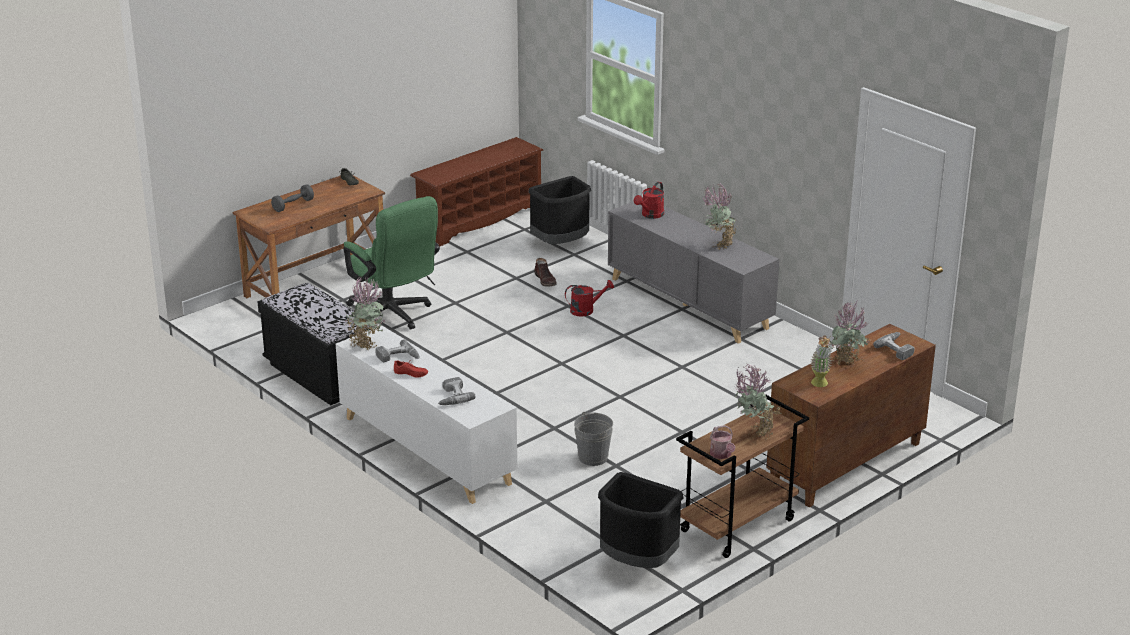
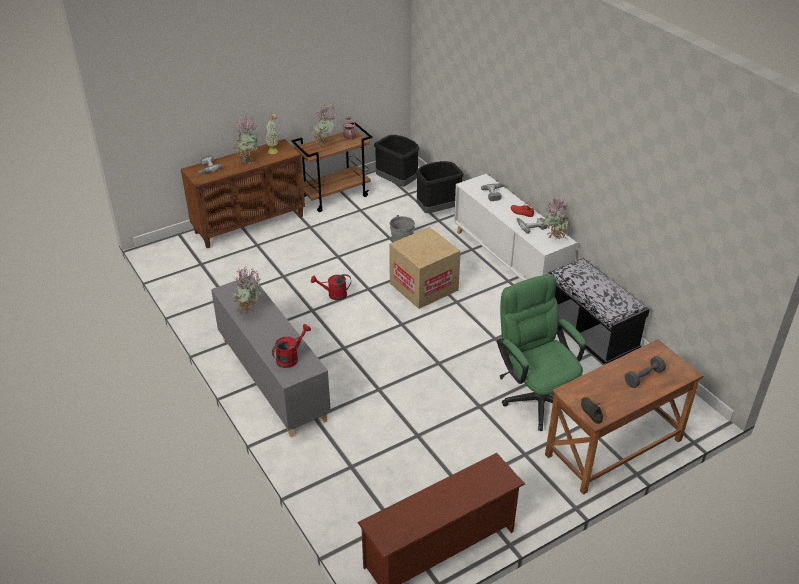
camera: 170 degrees left, 10 degrees up
black trash can [528,176,591,244] -> black trash can moved to [416,161,464,213]
brown boot [534,258,557,287] -> none
red watering can [565,280,614,317] -> red watering can moved to [311,274,351,300]
none -> cardboard box [389,227,461,309]

